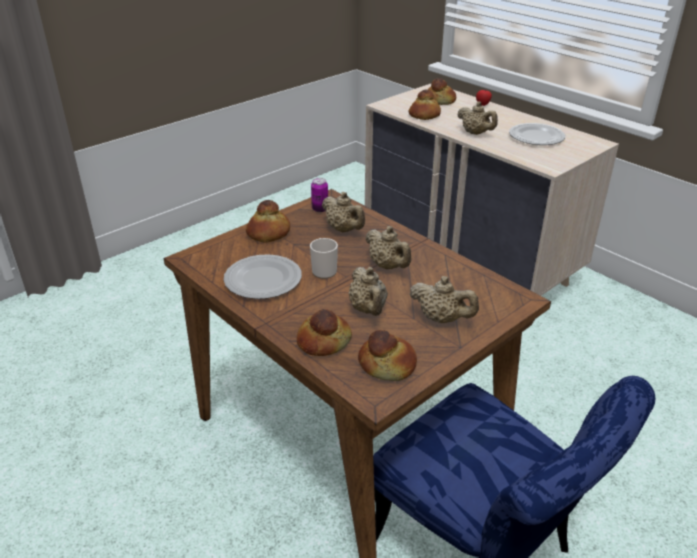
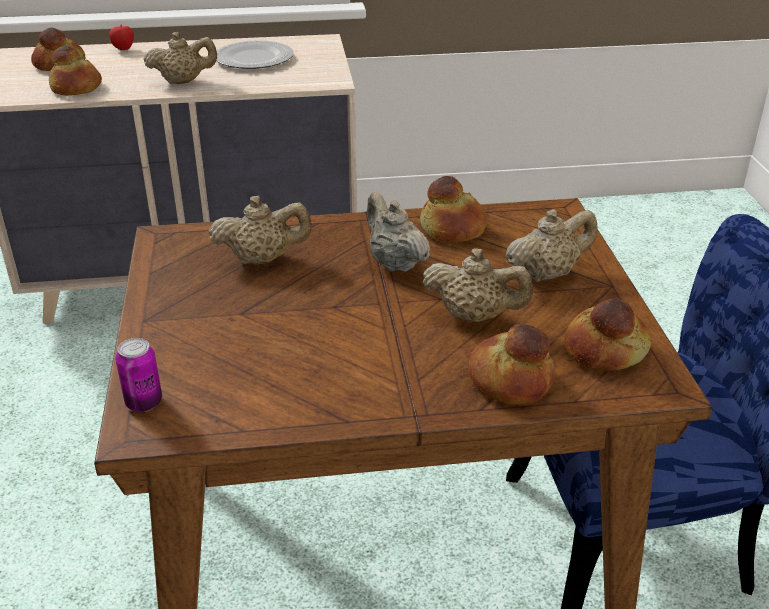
camera: 55 degrees left, 0 degrees up
plate [224,254,302,299] -> none
bread [246,200,290,243] -> bread moved to [420,176,487,243]
mug [310,238,338,279] -> none
can [311,178,328,212] -> can moved to [115,338,162,412]
beige teapot [366,226,411,269] -> beige teapot turned 120 degrees counterclockwise [367,192,430,272]

